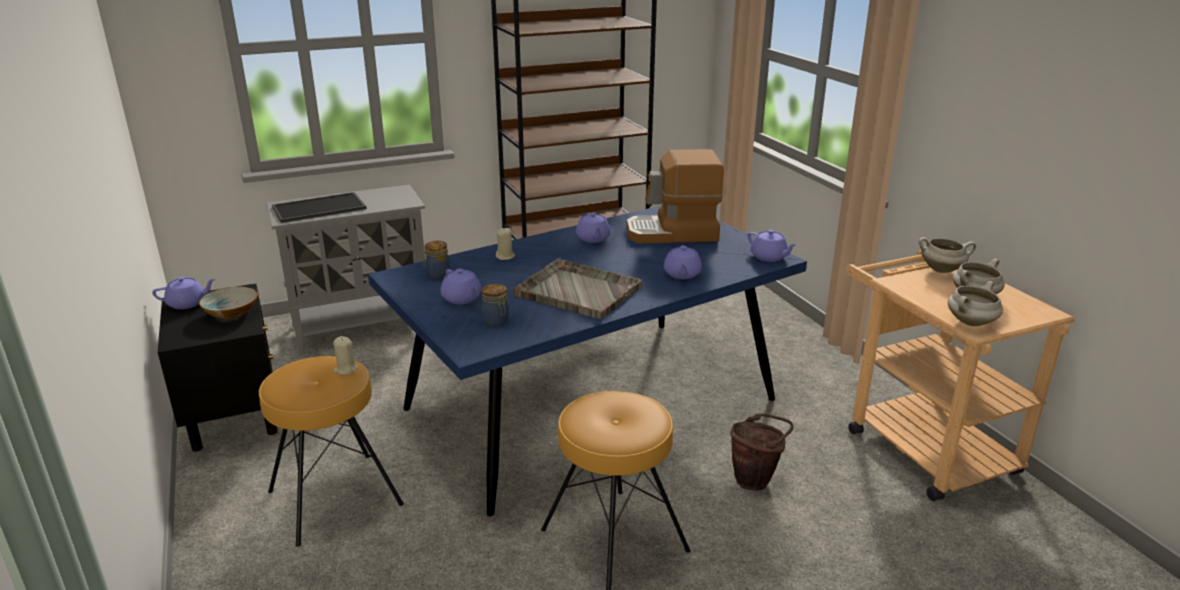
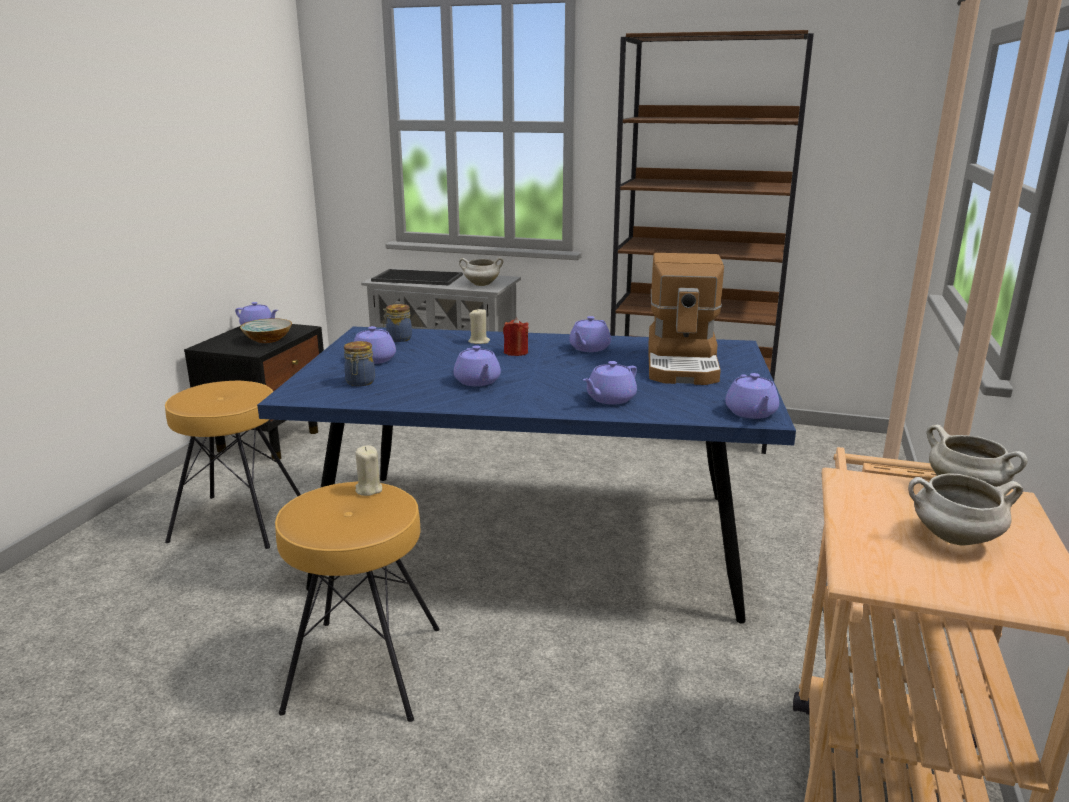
camera: 40 degrees right, 5 degrees down
beige candle [333,336,358,375] -> beige candle moved to [355,445,382,496]
grey tray [513,259,643,319] -> purple teapot [454,345,501,386]
coffee machine [626,149,724,243] -> coffee machine turned 120 degrees counterclockwise [648,253,724,385]
brown bucket [731,413,794,491] -> none
white cooking pot [948,281,1003,326] -> white cooking pot moved to [459,257,504,286]
none -> red candle [503,318,529,356]

